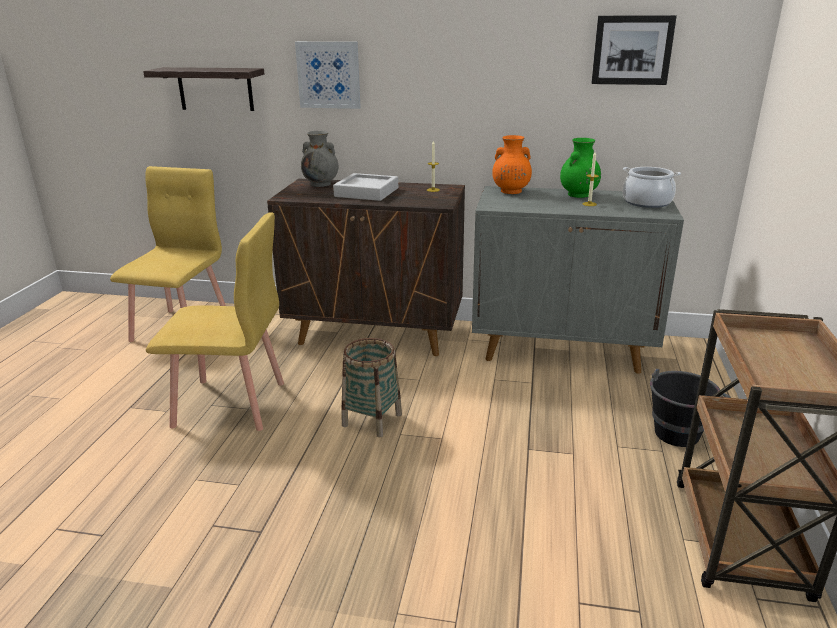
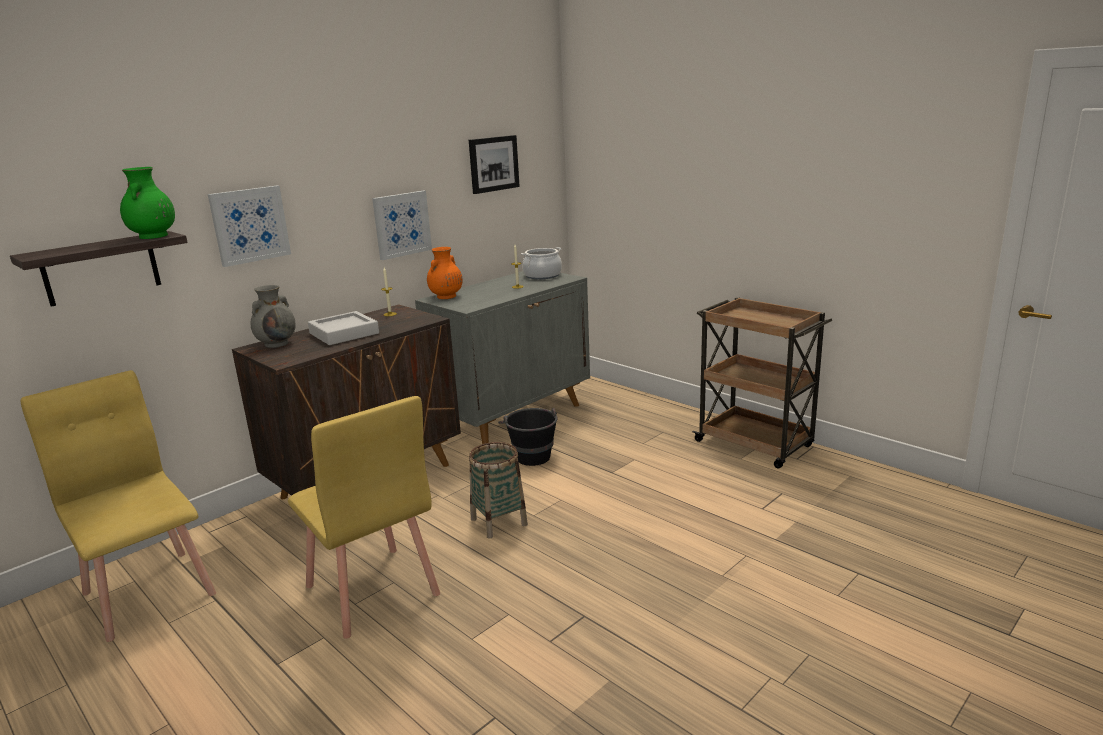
camera: 55 degrees left, 5 degrees down
yellow chair [146,212,284,431] -> yellow chair turned 105 degrees clockwise [288,396,440,639]
green vase [560,138,601,198] -> green vase moved to [120,167,175,239]
black bucket [650,369,731,447] -> black bucket moved to [498,408,558,466]
none -> picture [372,191,432,260]

